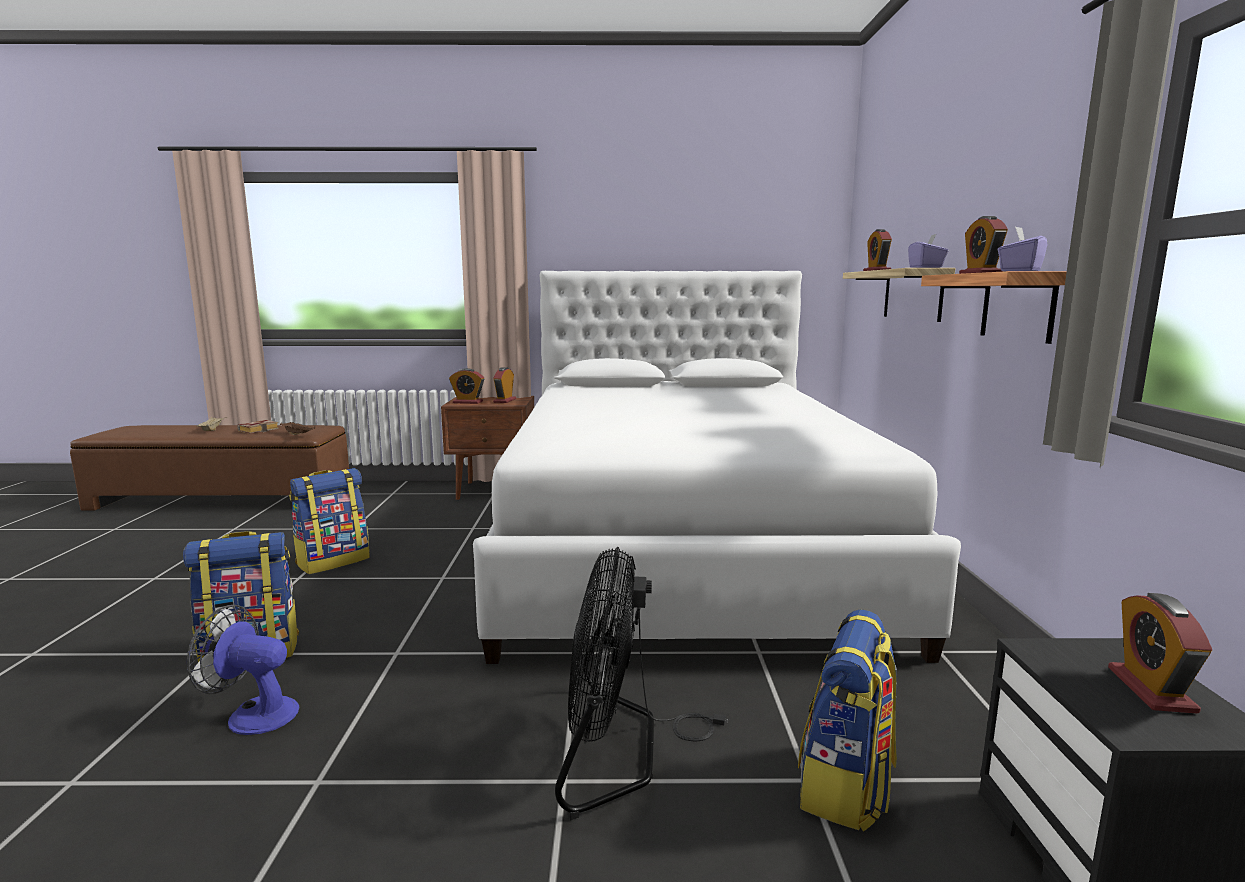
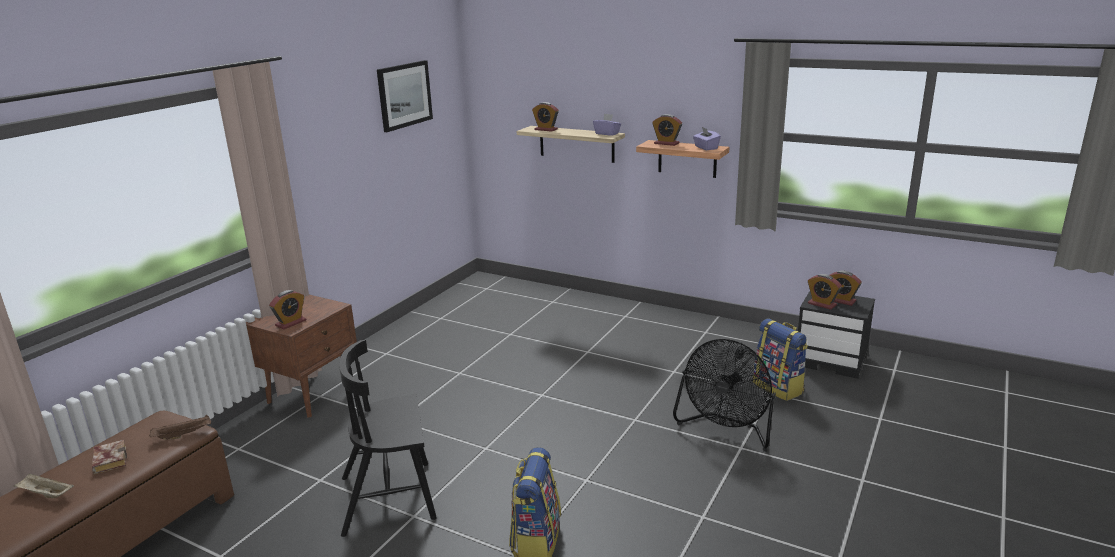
camera: 60 degrees left, 10 degrees up
fan [187,605,300,735] -> none
backpack [289,468,370,574] -> black chair [339,340,437,537]
white bed [473,271,961,664] -> none
alarm clock [493,367,516,403] -> alarm clock moved to [808,274,842,310]
none -> picture [377,60,433,132]

